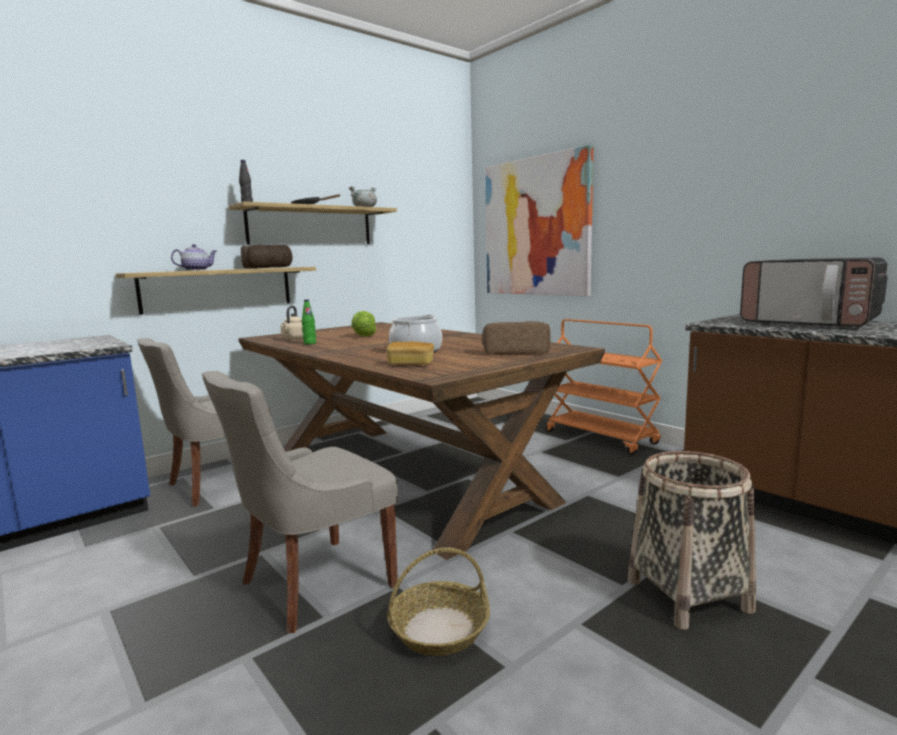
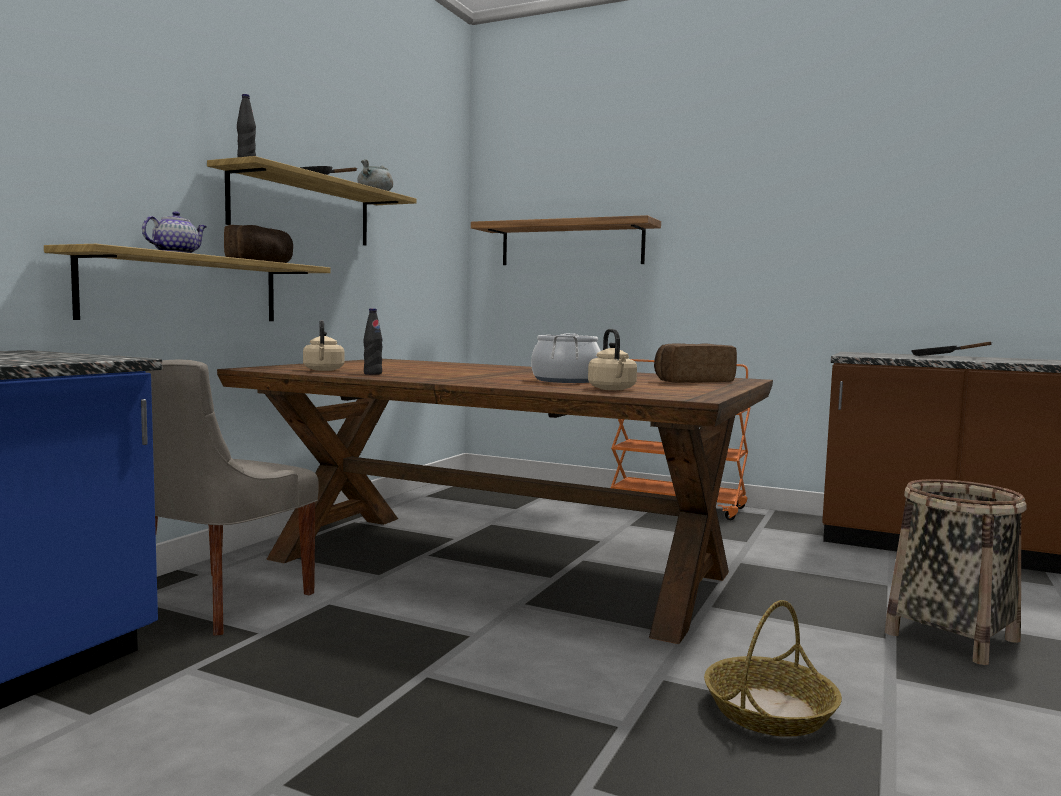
camera: 25 degrees left, 5 degrees down
grey chair [202,371,398,633] -> none
green bottle [302,299,316,344] -> black bottle [363,308,382,375]
lettuce [351,311,376,336] -> none
bread [387,341,434,365] -> beige kettle [588,329,637,390]
picture [485,145,593,296] -> shelf [471,215,661,265]
microwave [740,258,887,328] -> black frying pan [911,342,993,356]

